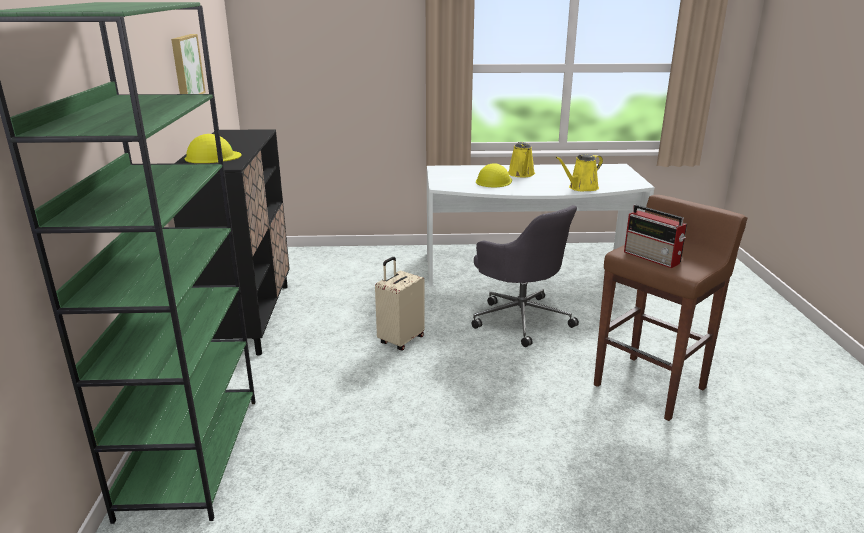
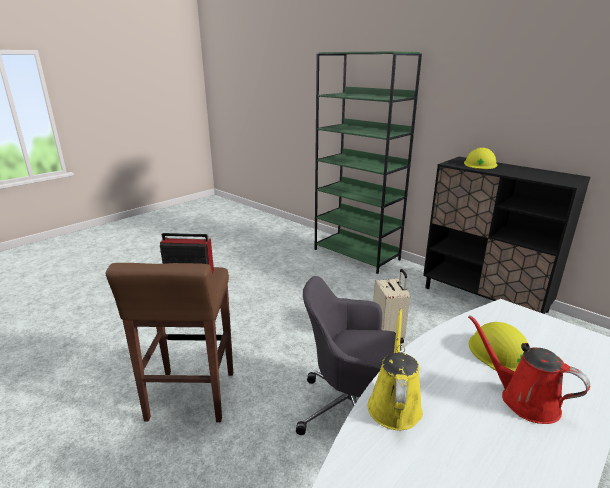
camera: 135 degrees right, 0 degrees up
picture [171,34,206,94] -> none
yellow watering can [508,142,535,177] -> red watering can [468,315,590,424]

